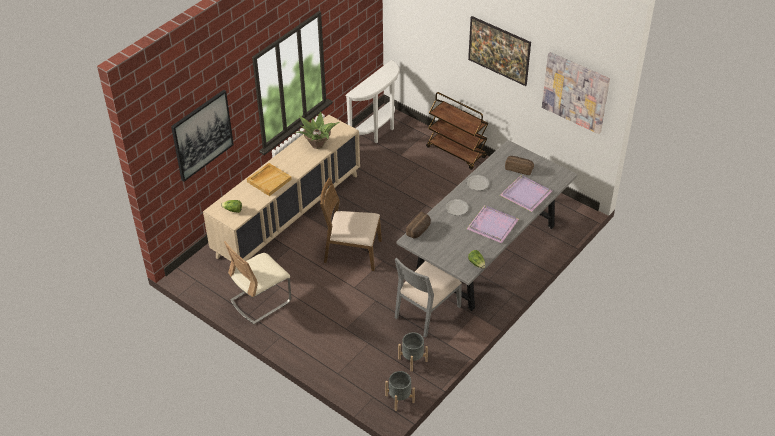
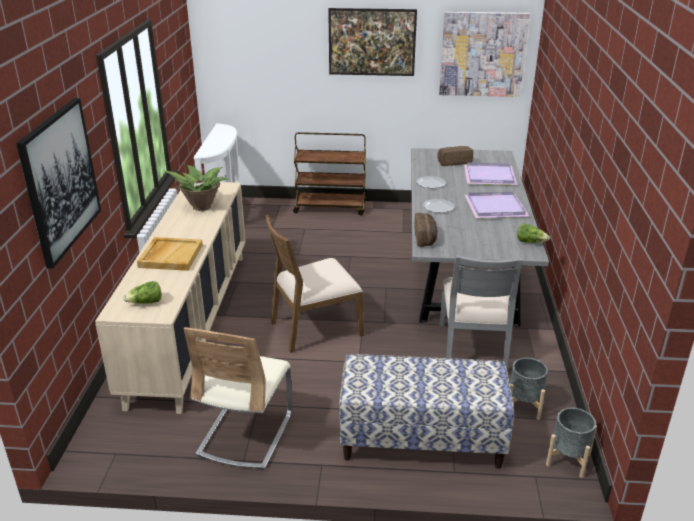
camera: 35 degrees left, 15 degrees down
none -> bench [339,354,514,469]

